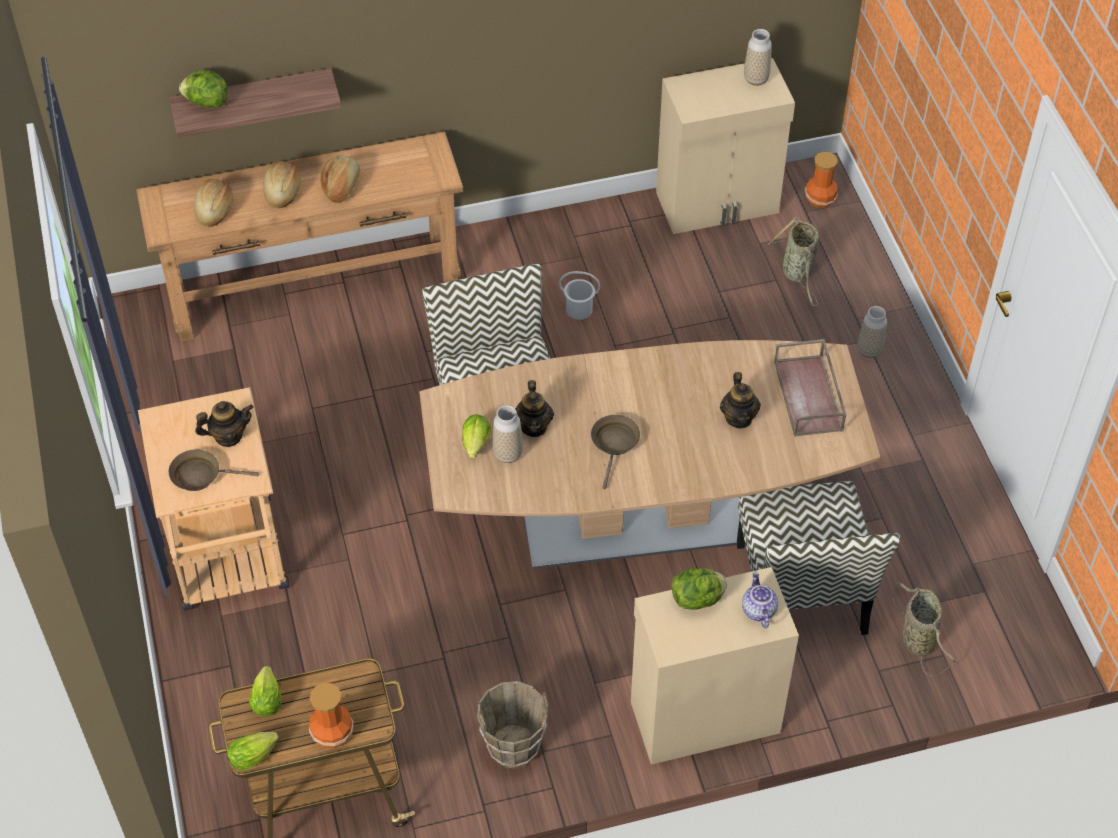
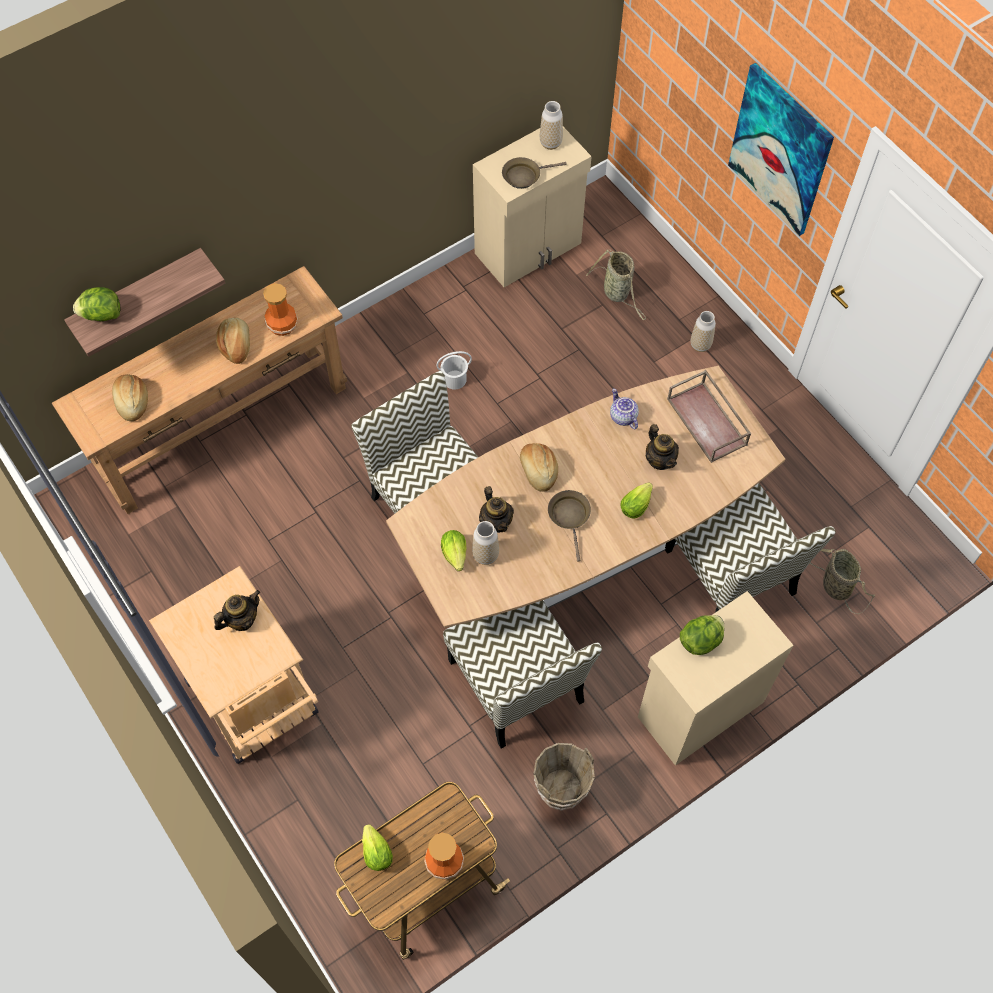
camera: 20 degrees left, 10 degrees up
brown frying pan [169,449,259,491] -> brown frying pan moved to [502,157,567,189]
lettuce [227,732,279,770] -> lettuce moved to [620,483,653,519]
bread [263,161,301,208] -> bread moved to [520,443,558,492]
teapot [742,571,778,628] -> teapot moved to [610,388,639,429]
vase [805,152,838,208] -> vase moved to [263,283,298,336]
none -> chair [443,600,602,749]
none -> picture [728,63,834,236]

